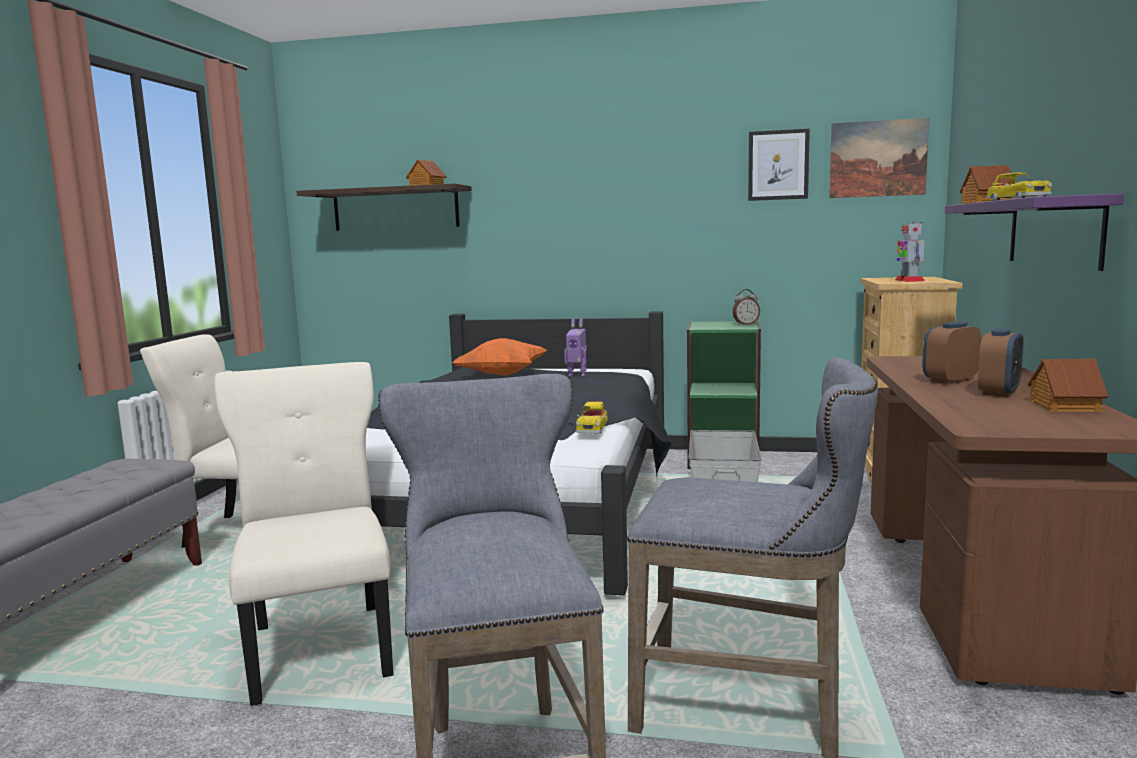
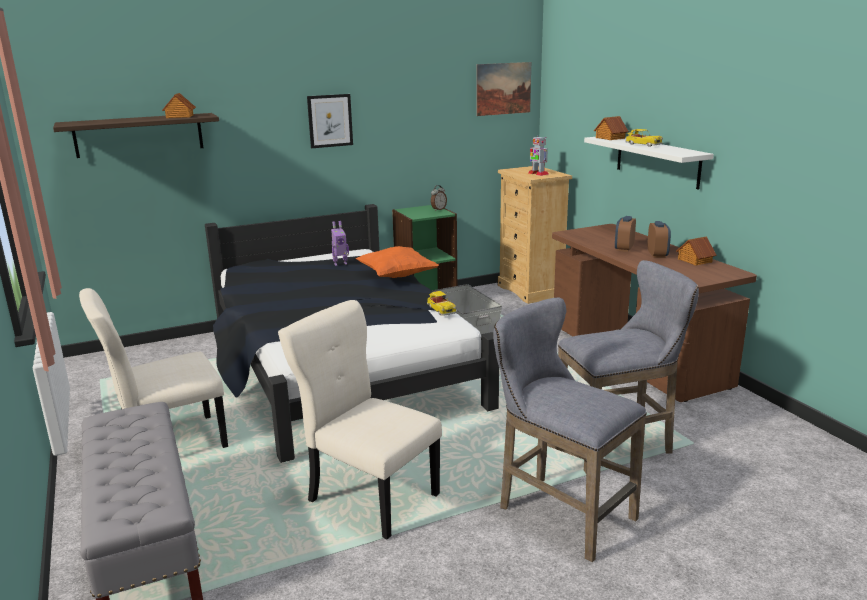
camera: 35 degrees left, 10 degrees up
orange pillow [452,338,547,376] -> orange pillow moved to [356,246,439,278]
picture [748,129,810,201] -> picture moved to [307,94,353,148]
purple shelf [945,193,1124,271] -> white shelf [584,137,714,190]

